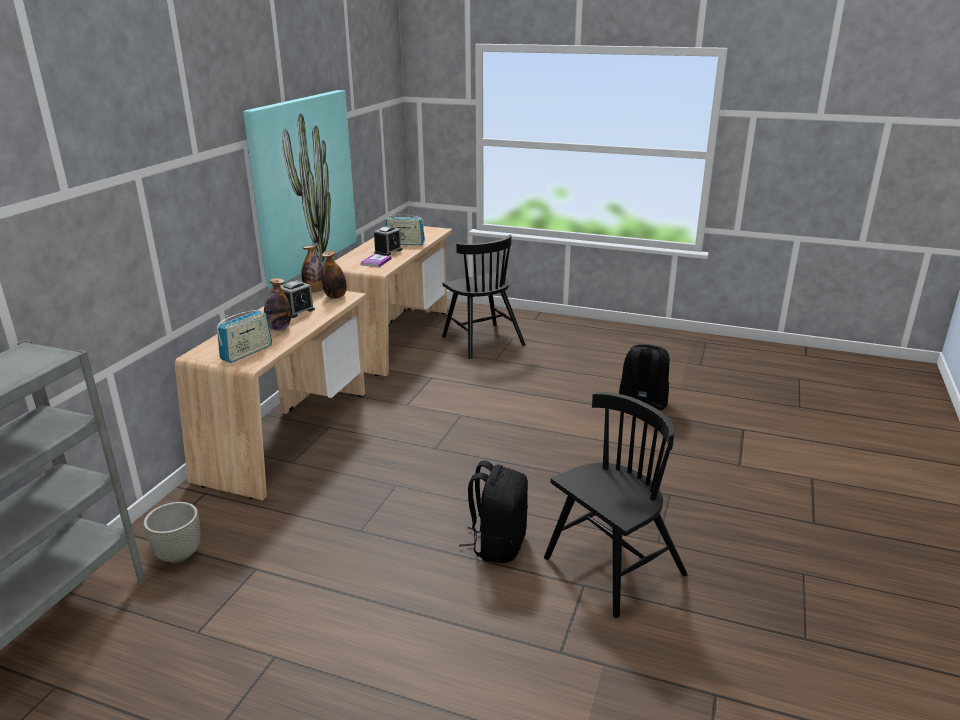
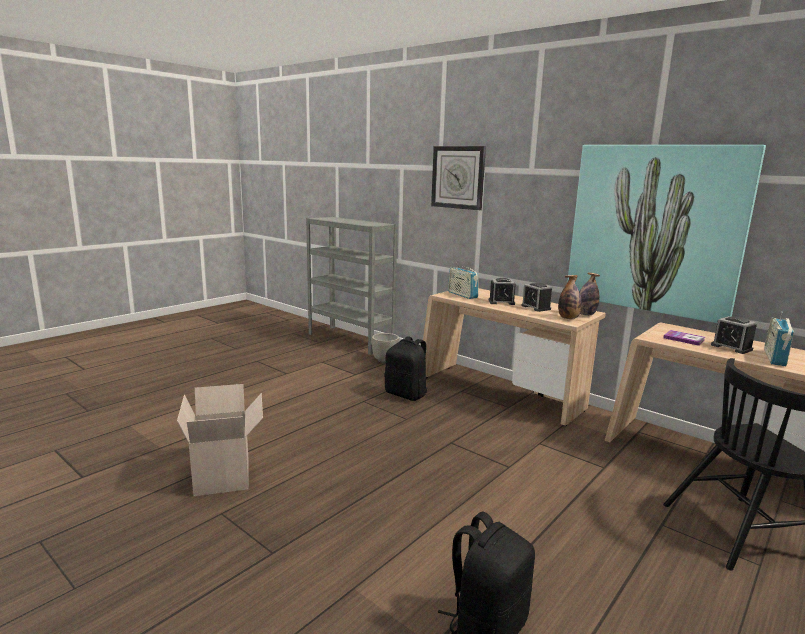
camera: 110 degrees right, 10 degrees down
bottle [264,278,291,330] -> alarm clock [489,278,516,305]
black backpack [459,460,528,563] -> black backpack moved to [384,336,427,401]
black chair [544,392,688,618] -> cardboard box [177,384,263,496]
none -> wall clock [431,146,486,210]

